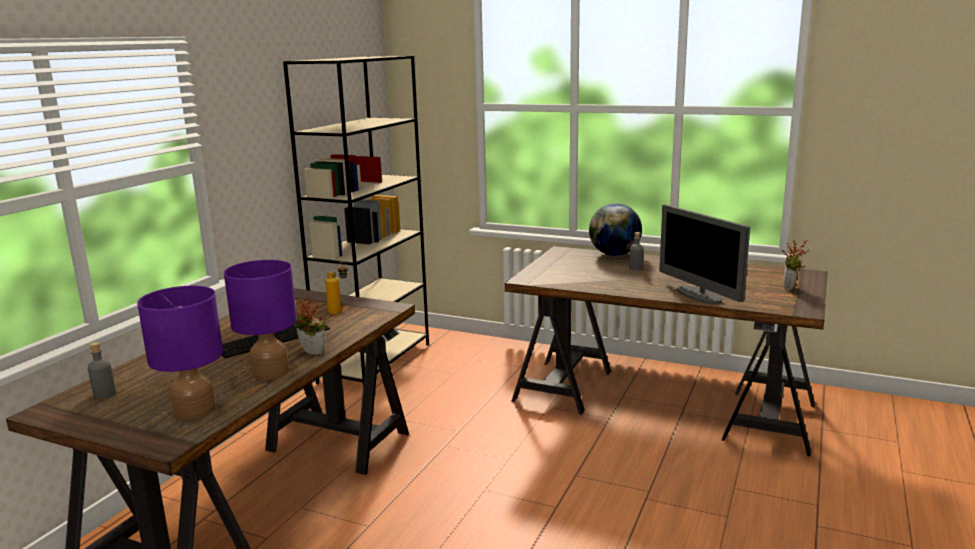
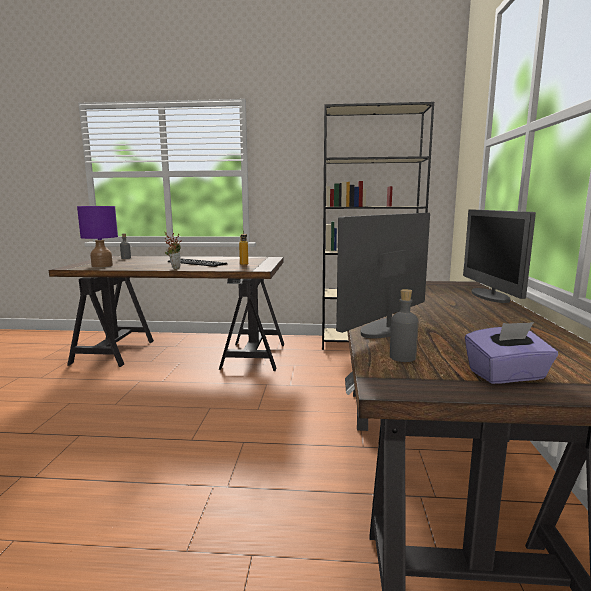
camera: 70 degrees right, 5 degrees down
purple table lamp [224,260,297,380] -> none
globe [589,203,642,256] -> monitor [463,210,536,303]
grey bottle [629,232,644,270] -> grey bottle moved to [390,289,418,362]
potted plant [782,240,808,290] -> purple tissue box [465,322,558,384]

